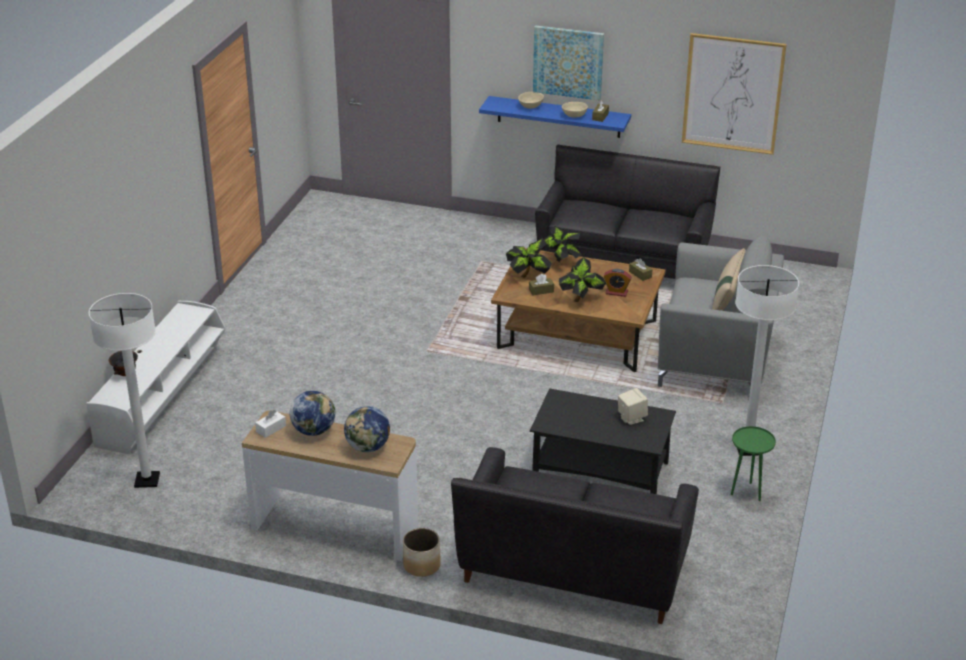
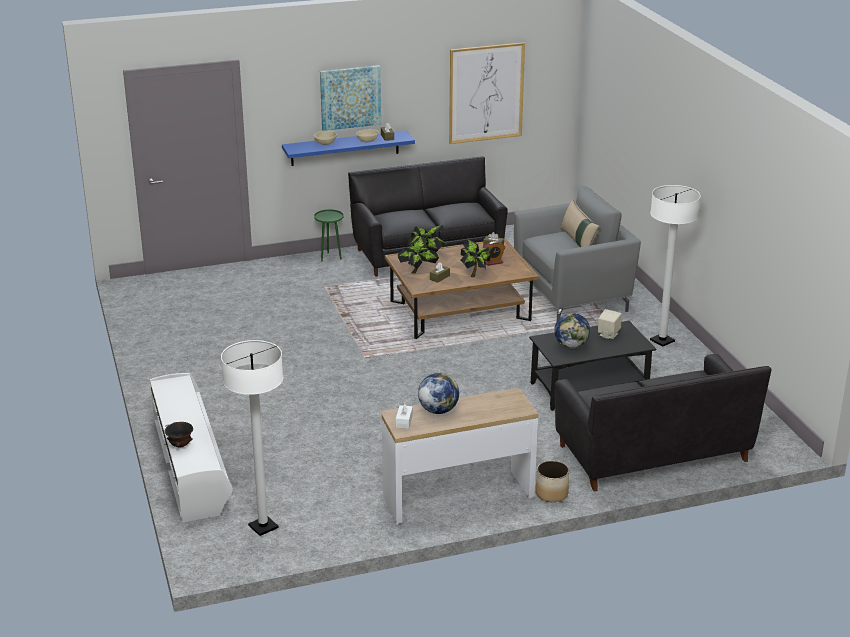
camera: 35 degrees left, 5 degrees down
globe [344,406,390,452] -> globe moved to [554,313,590,349]
green side table [731,426,776,501] -> green side table moved to [314,210,344,262]

